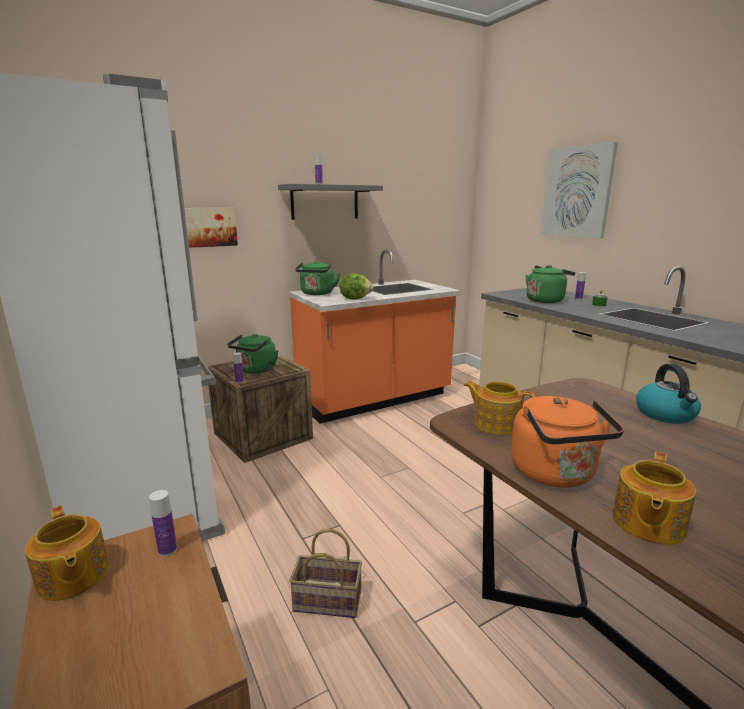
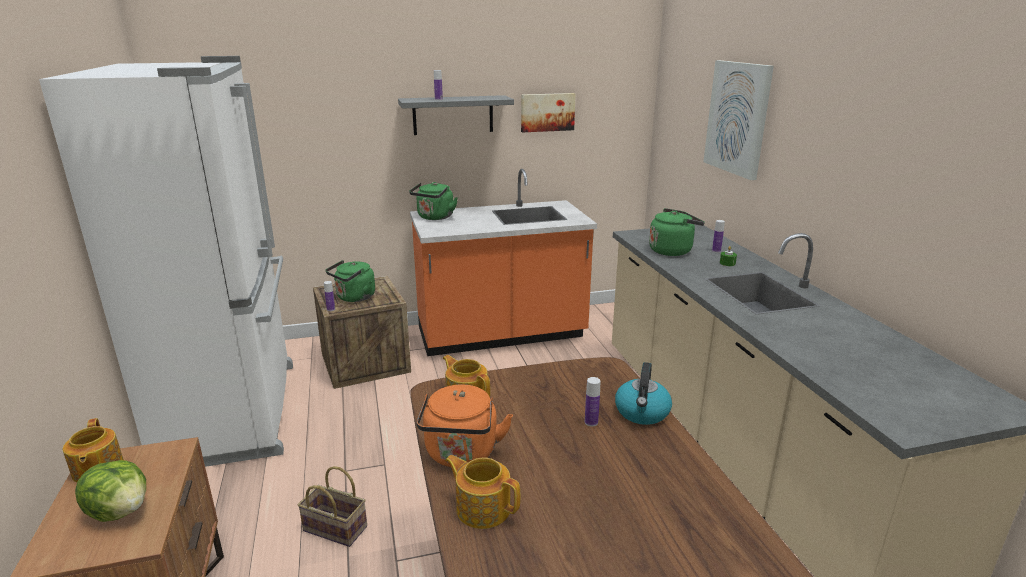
camera: 15 degrees right, 5 degrees up
bottle [149,490,177,557] -> bottle moved to [585,377,600,426]
picture [184,208,238,248] -> picture moved to [521,93,575,132]
lettuce [339,273,373,299] -> lettuce moved to [75,460,146,522]
teapot [612,452,696,545] -> teapot turned 75 degrees clockwise [445,455,520,529]

